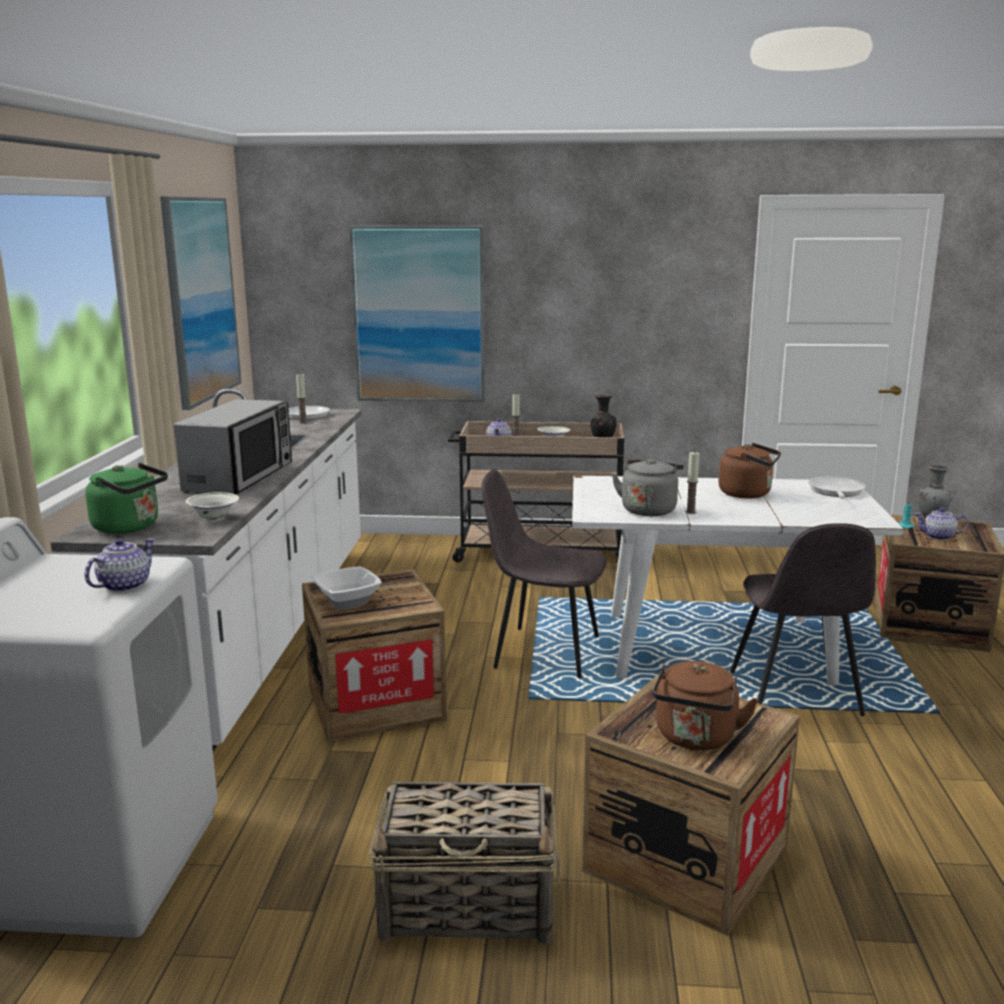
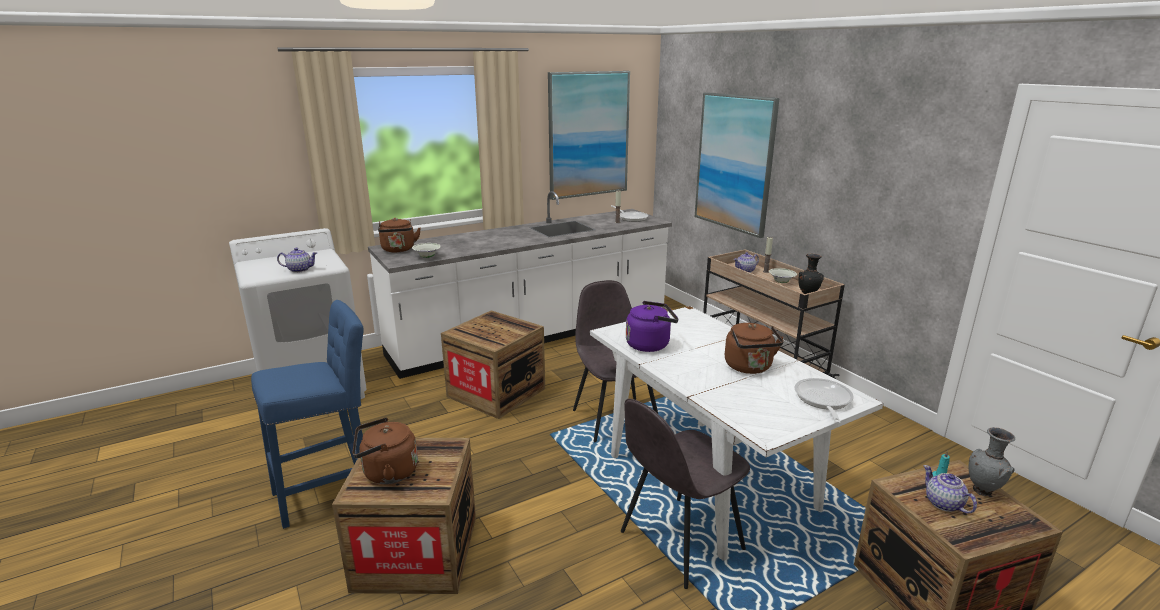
camera: 55 degrees right, 5 degrees up
green kettle [85,463,168,534] -> brown kettle [378,218,421,252]
microwave [174,399,292,494] -> none
bowl [313,566,382,610] -> none
basket [369,782,560,945] -> blue stool [251,300,364,529]
grey kettle [612,459,684,516] -> purple kettle [626,301,678,352]
candle [686,452,699,514] -> none
frying pan [808,477,866,498] -> frying pan turned 60 degrees counterclockwise [795,378,854,424]

